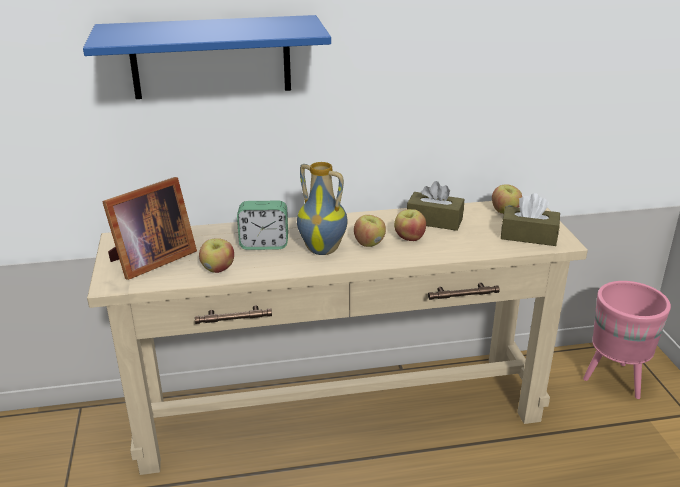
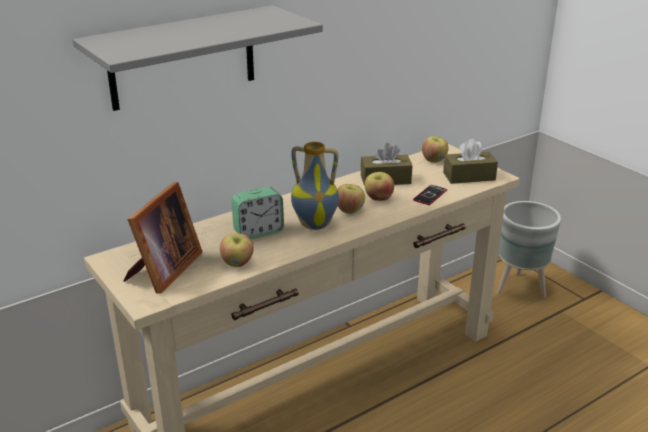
camera: 25 degrees left, 0 degrees up
blue shelf [83,15,331,99] -> grey shelf [72,5,323,111]
pink planter [583,281,671,399] -> grey planter [497,201,561,298]
none -> phone [413,185,447,205]

